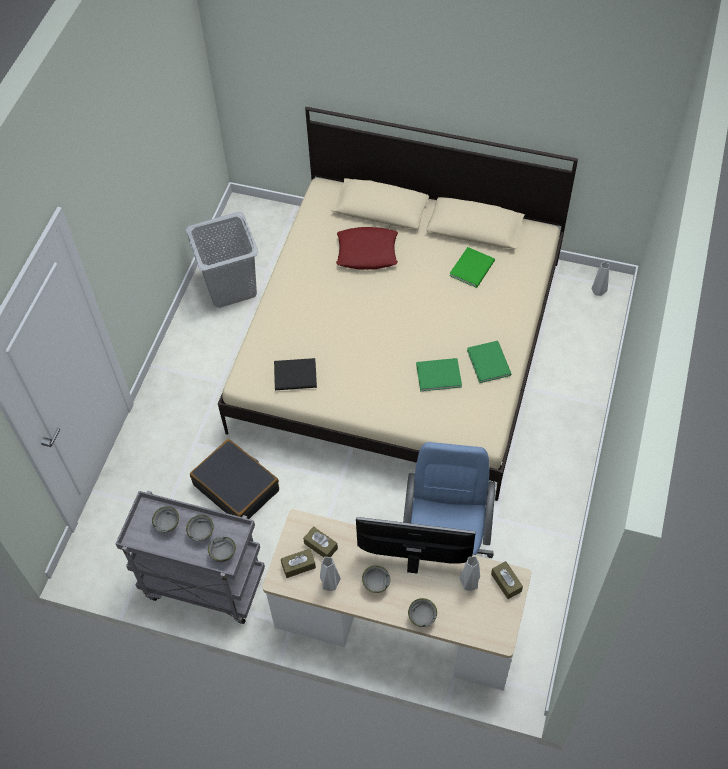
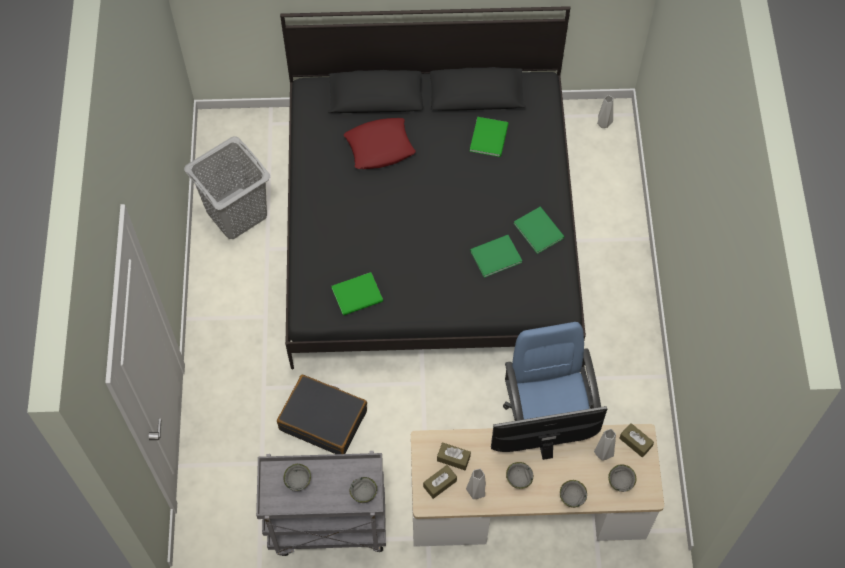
camera: 20 degrees left, 5 degrees up
grey bowl [186,515,214,541] -> grey bowl moved to [608,465,636,492]
beige bed [218,107,578,501] -> black bed [280,6,586,369]
black book [274,358,317,390] -> green book [332,272,383,316]

